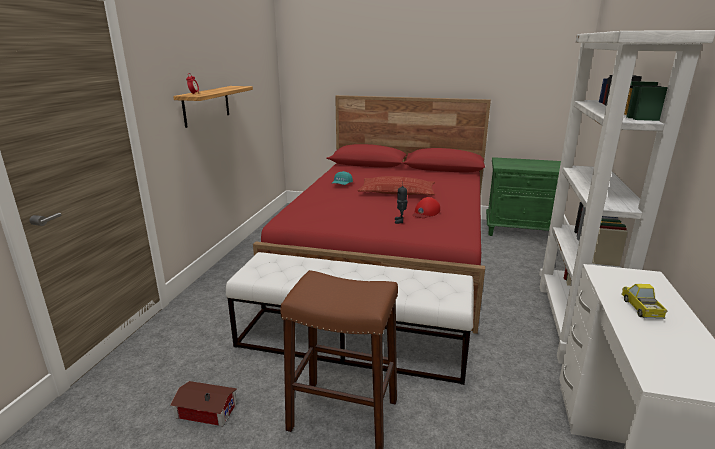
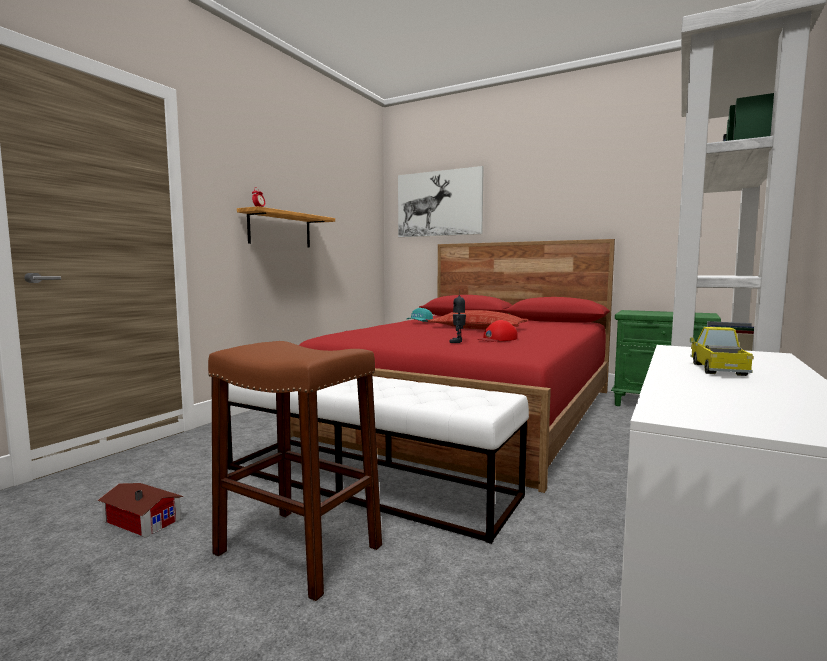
camera: 15 degrees right, 15 degrees down
none -> picture [398,166,484,237]

